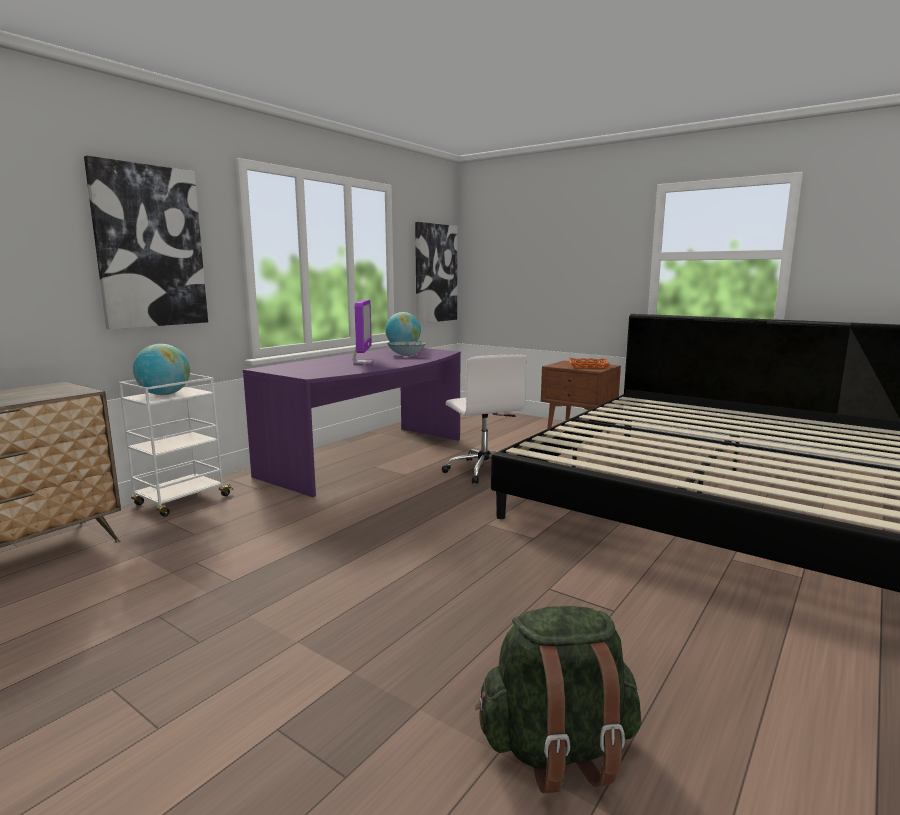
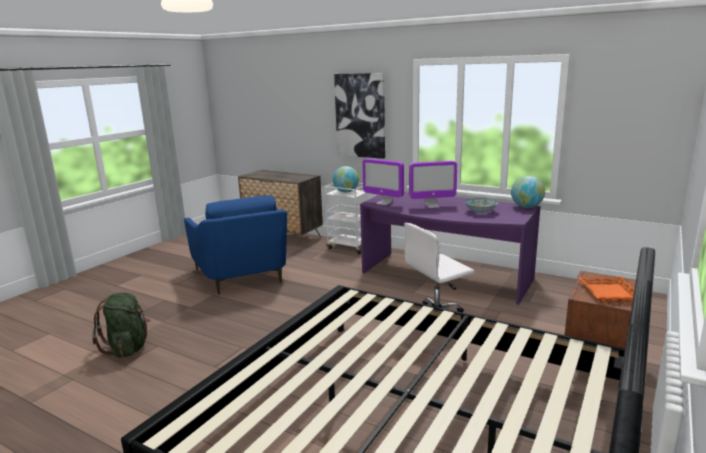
camera: 85 degrees right, 5 degrees up
picture [415,222,457,323] -> none
none -> blue armchair [184,195,287,295]
none -> monitor [362,159,404,205]

